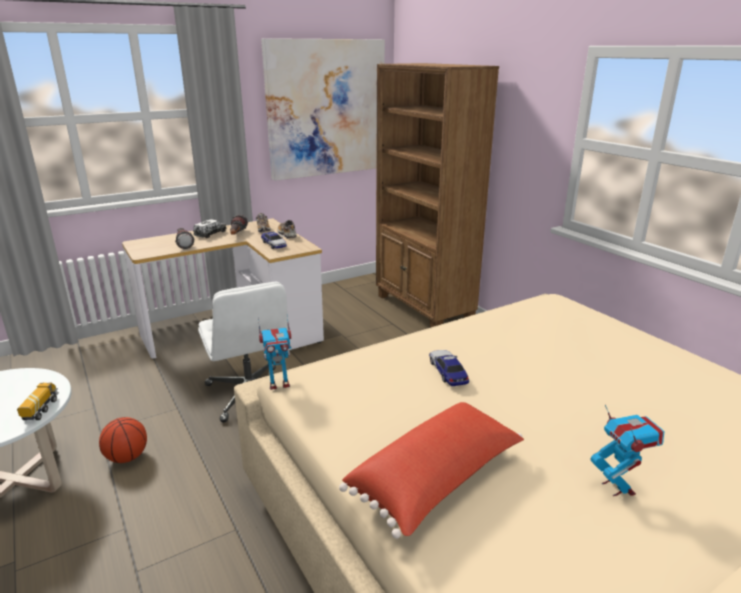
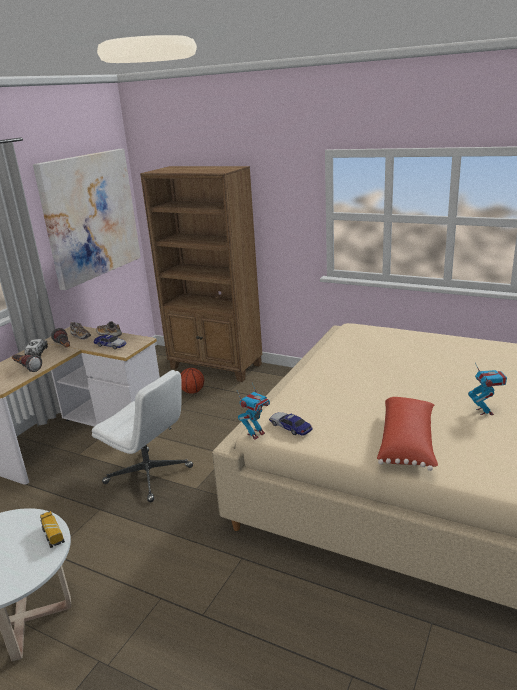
camera: 30 degrees left, 0 degrees up
basketball [99,417,147,463] -> basketball moved to [181,368,204,394]
toy car [429,350,469,386] -> toy car moved to [269,412,313,436]
toy robot [590,405,665,496] -> toy robot turned 45 degrees clockwise [468,363,507,415]

